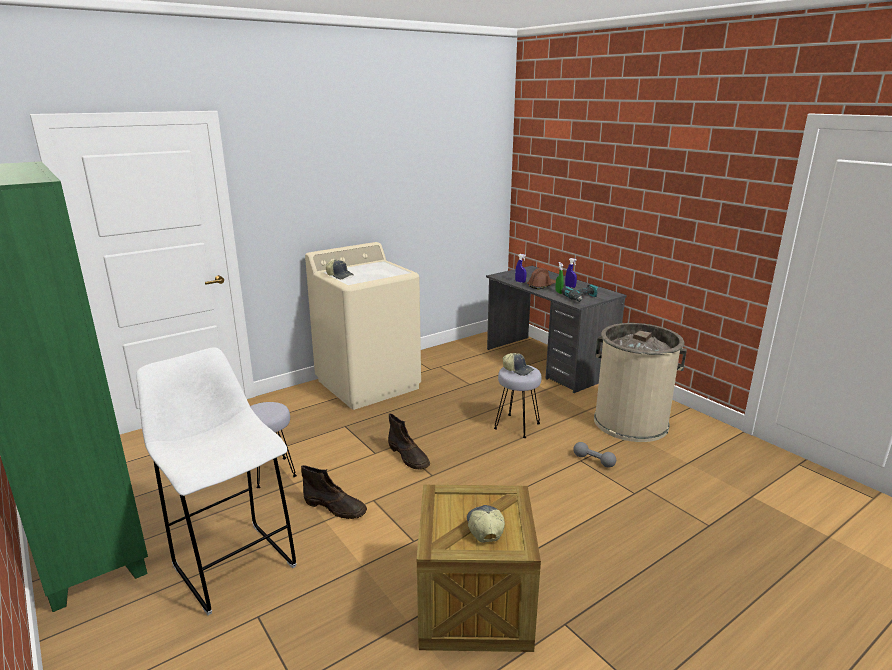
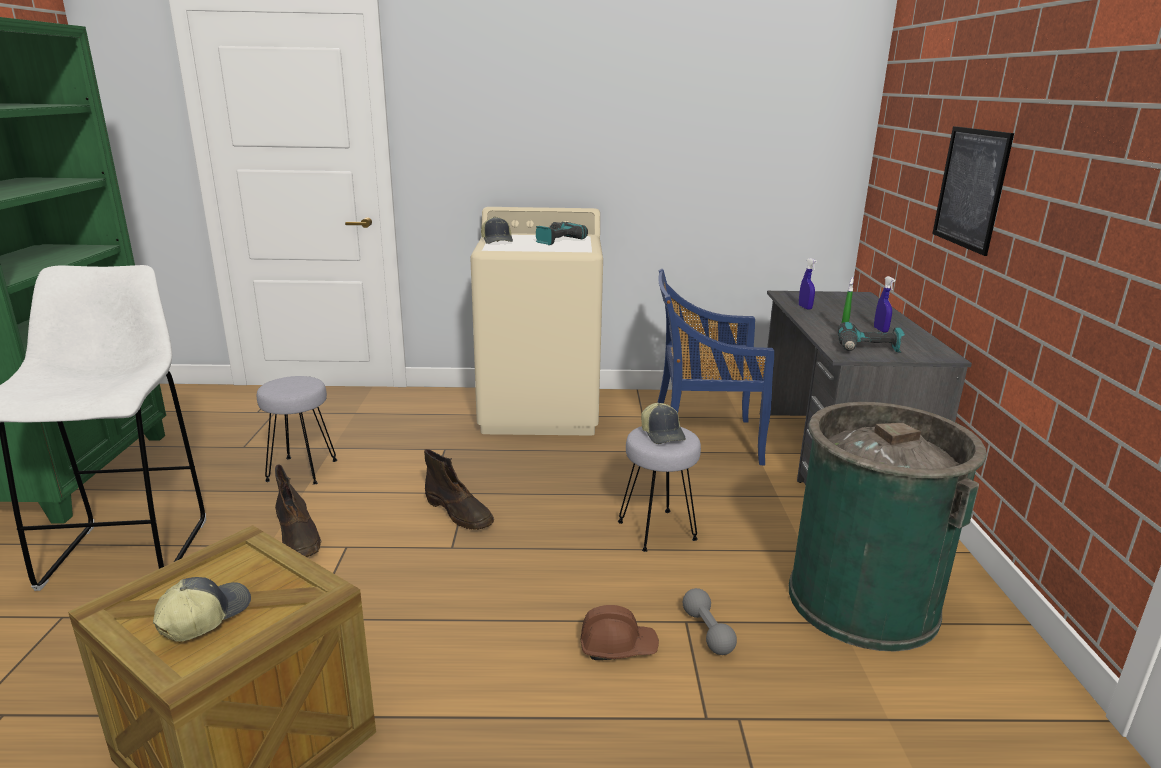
camera: 35 degrees right, 0 degrees up
brown boot [388,413,430,470] -> brown boot turned 45 degrees counterclockwise [424,449,494,530]
brown hard hat [527,268,556,290] -> brown hard hat moved to [581,605,659,660]
beige trash can [594,323,687,442] -> green trash can [789,402,986,651]
none -> power drill [536,222,588,245]
none -> blue chair [657,269,774,465]
none -> picture [932,126,1014,256]

